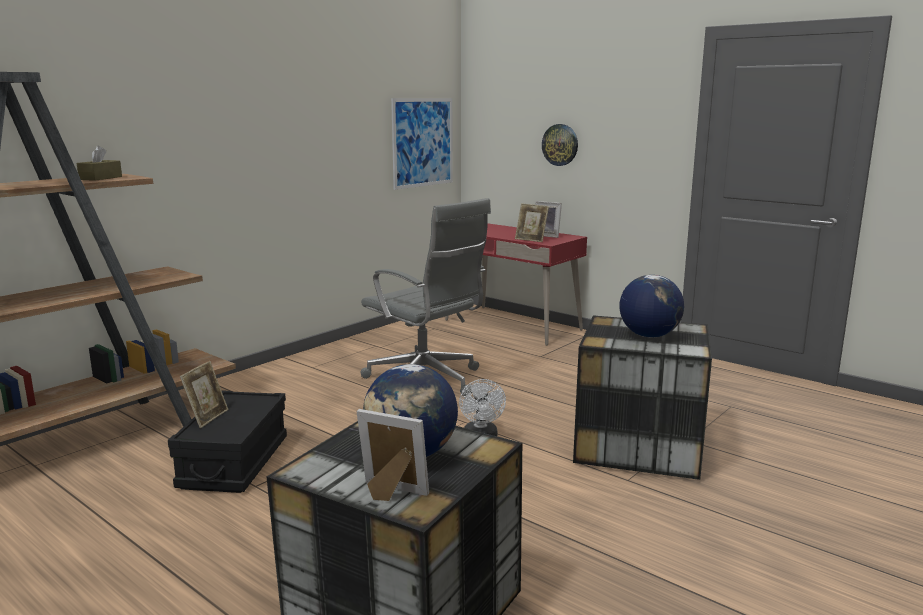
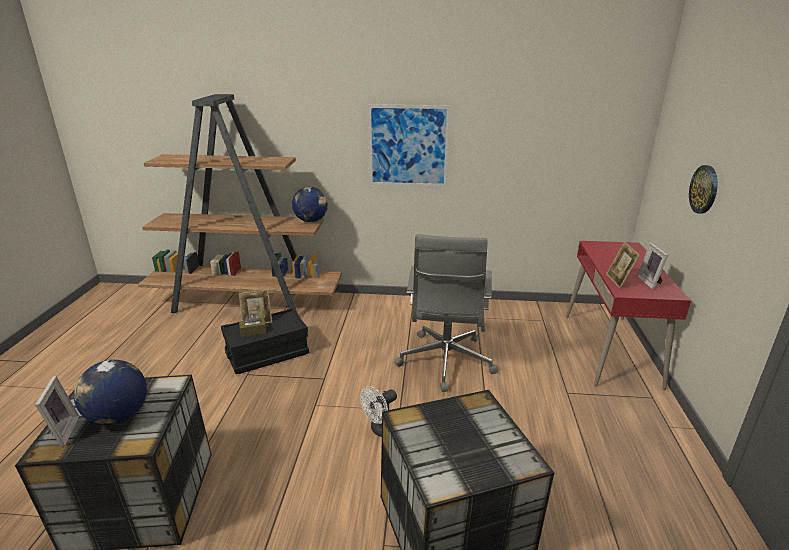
camera: 55 degrees right, 10 degrees up
brown tissue box [77,146,122,181] -> brown tissue box moved to [239,314,266,337]
picture [391,98,453,190] -> picture moved to [368,104,450,187]
globe [619,275,684,338] -> globe moved to [292,187,328,222]

